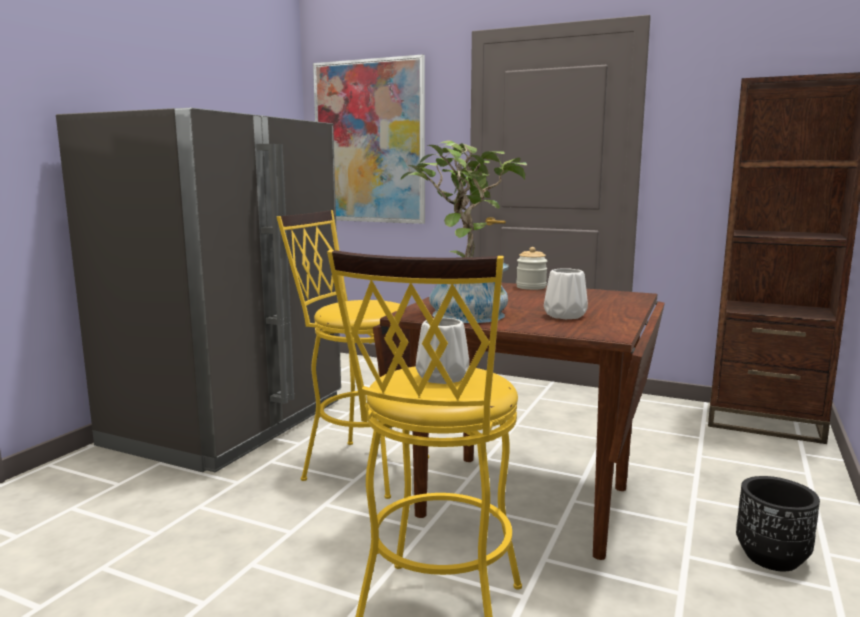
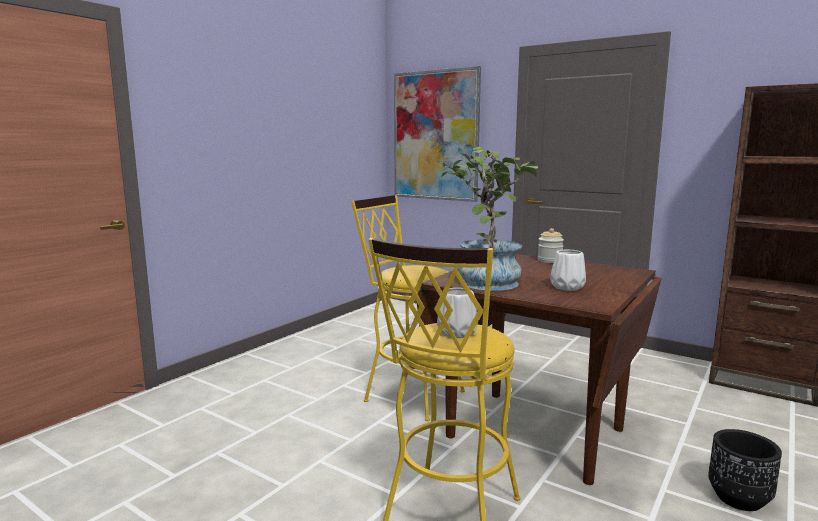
camera: 10 degrees right, 0 degrees up
grey fridge [56,108,341,472] -> none

